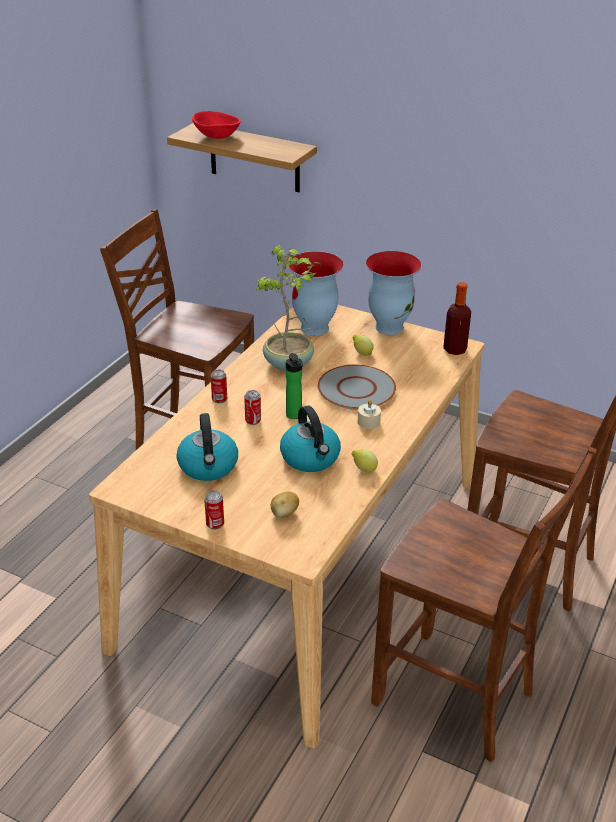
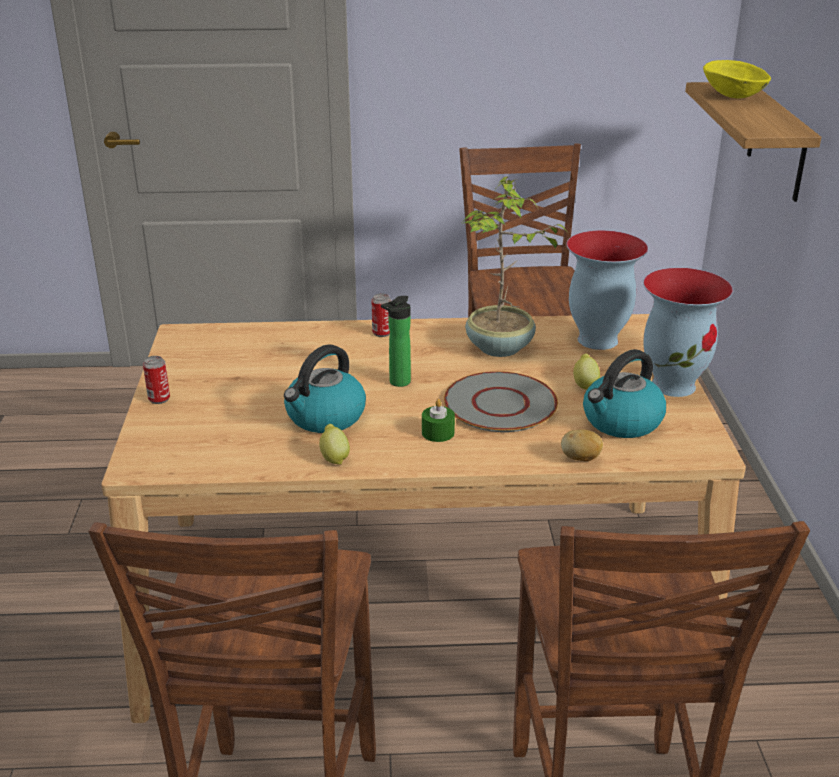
camera: 60 degrees right, 5 degrees down
kettle [177,413,238,481] -> kettle moved to [583,349,666,438]
red bowl [192,111,241,139] -> yellow bowl [703,60,771,98]
can [244,390,261,425] -> none
potato [271,491,299,518] -> potato moved to [561,429,603,461]
beige candle [358,400,381,429] -> green candle [422,399,455,442]
bottle [443,282,471,355] -> none

